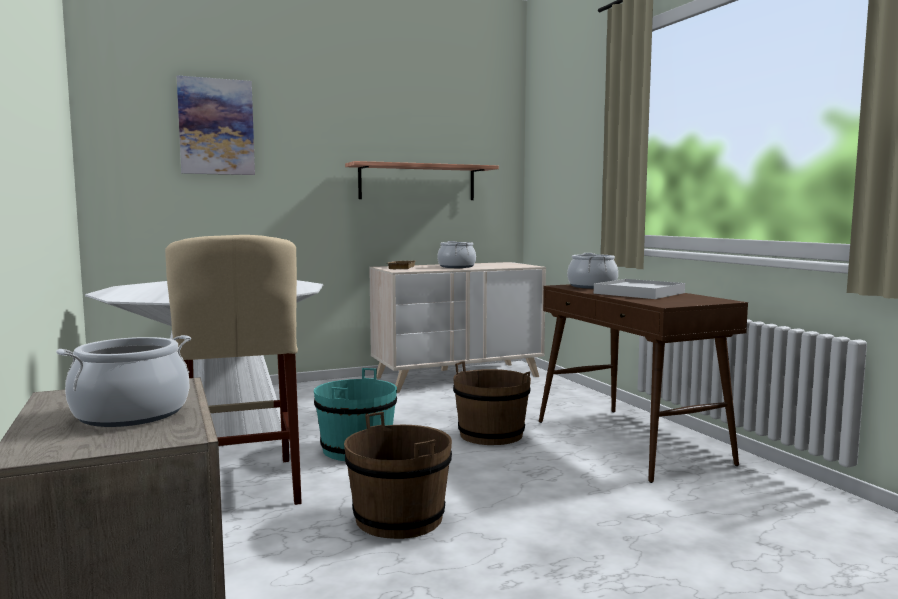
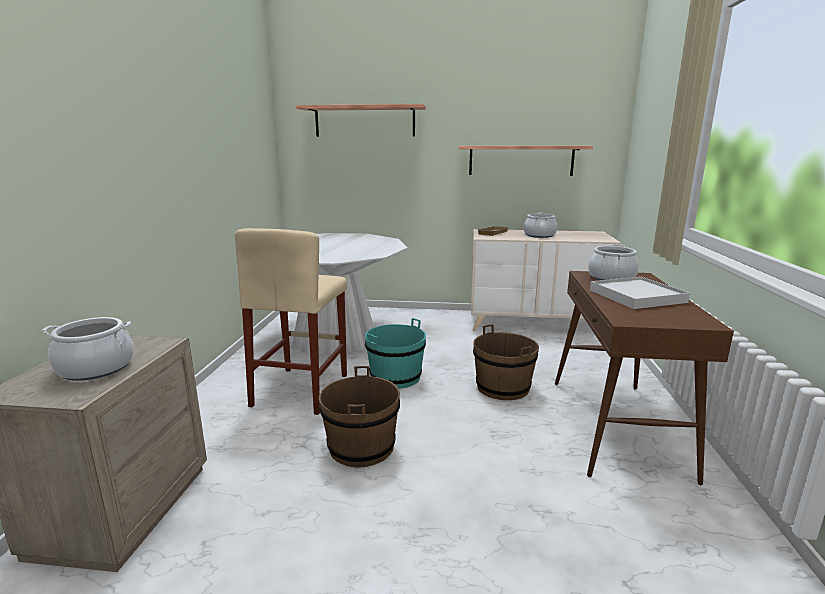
camera: 30 degrees right, 10 degrees up
picture [177,75,255,175] -> shelf [296,104,426,137]

